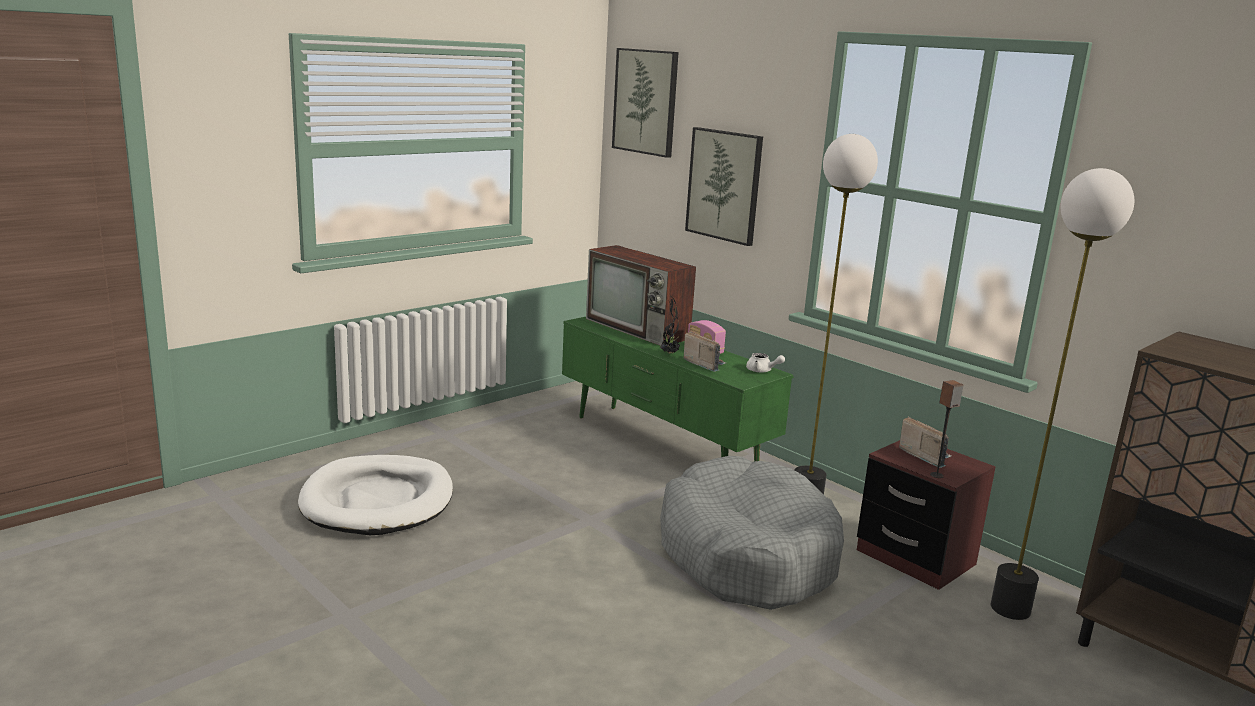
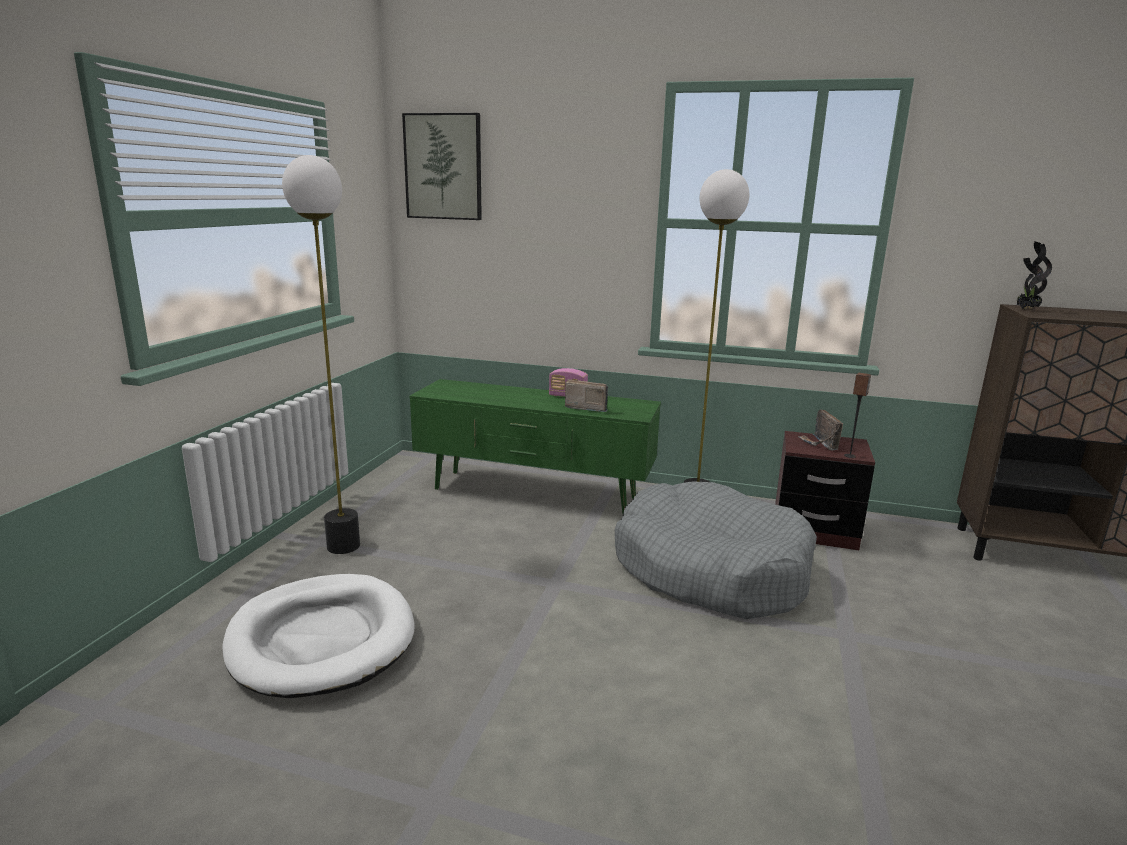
camera: 30 degrees left, 0 degrees up
television [586,245,696,346] -> none
potted plant [660,297,680,354] -> potted plant moved to [1017,241,1052,309]
picture [685,127,763,246] -> none
white teapot [746,353,785,373] -> none
radio [899,417,951,468] -> radio turned 120 degrees counterclockwise [798,409,843,451]
floor lamp [991,168,1134,620] -> floor lamp moved to [282,155,360,554]

